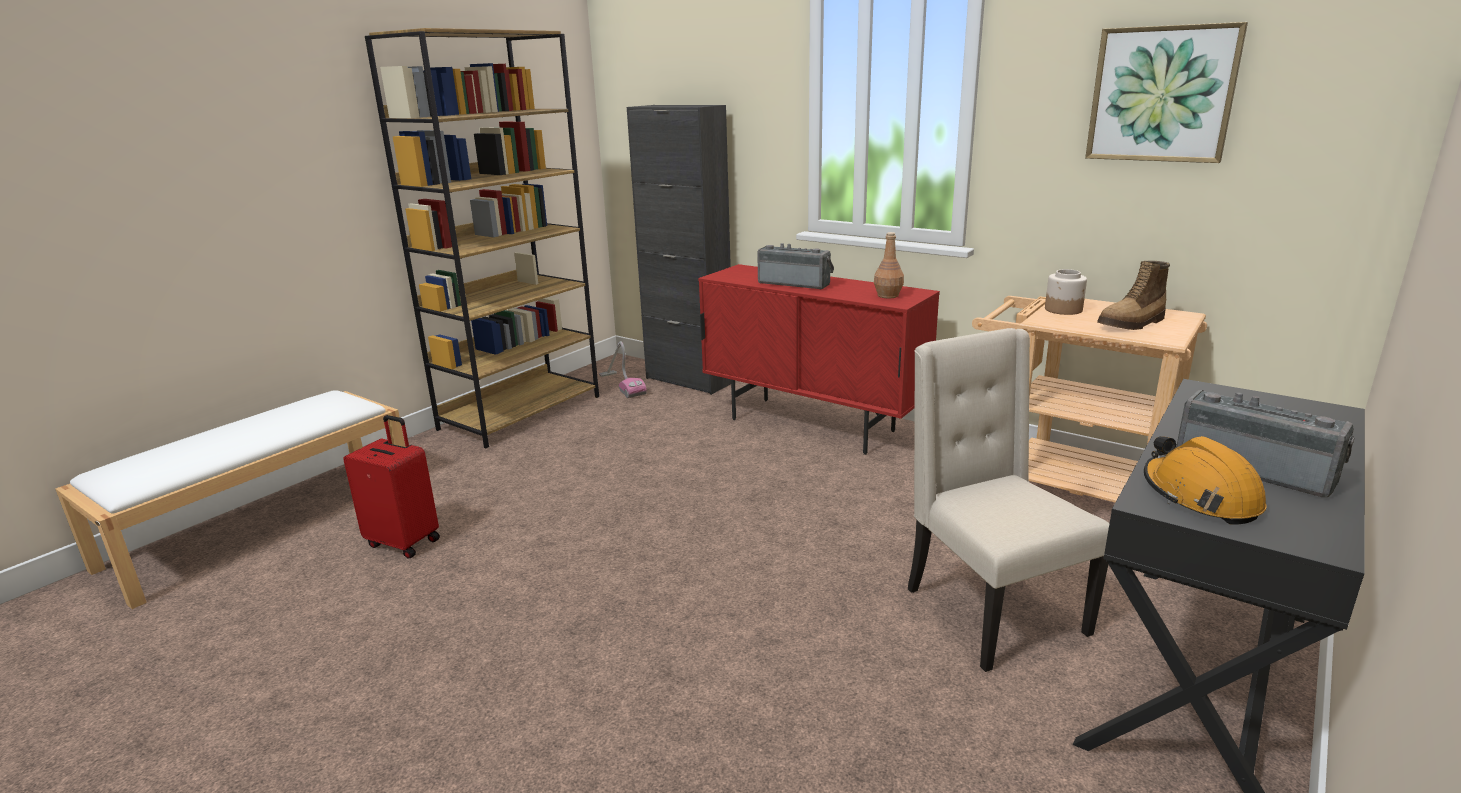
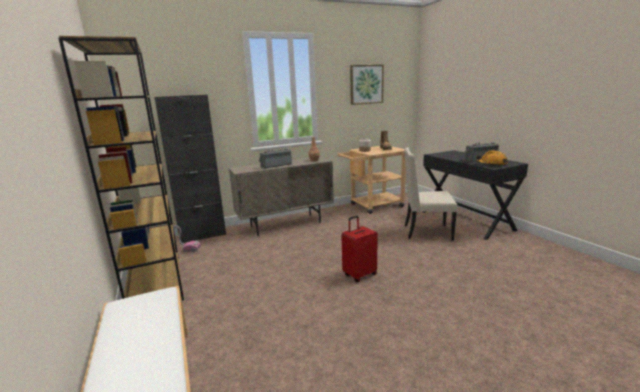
camera: 60 degrees left, 5 degrees down
red suitcase [343,415,440,559] -> red suitcase moved to [341,216,377,282]
red cabinet [698,264,940,455] -> beige cabinet [229,157,334,236]

